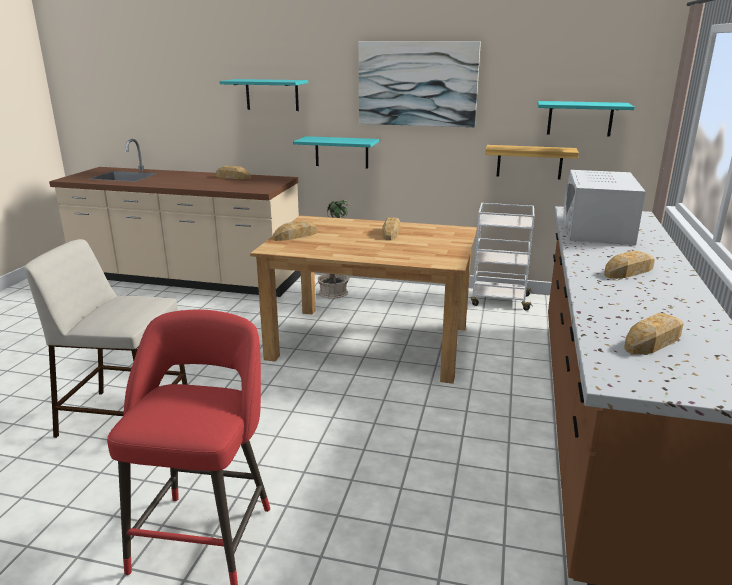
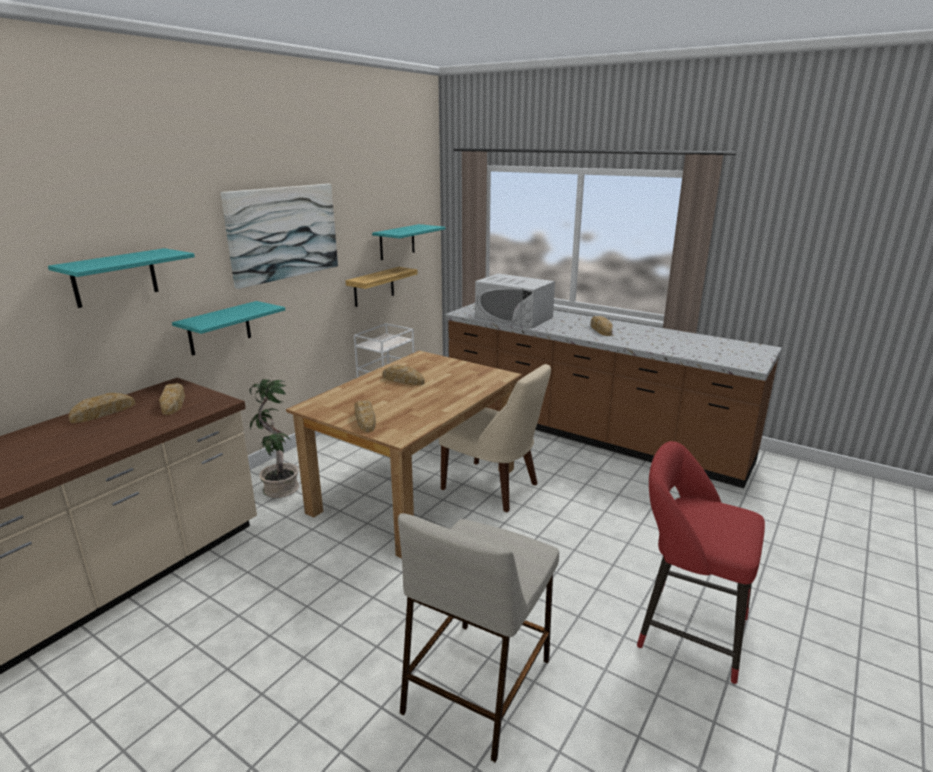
camera: 70 degrees left, 0 degrees up
bread [624,313,684,355] -> bread moved to [159,383,185,415]
none -> beige chair [439,364,551,512]

